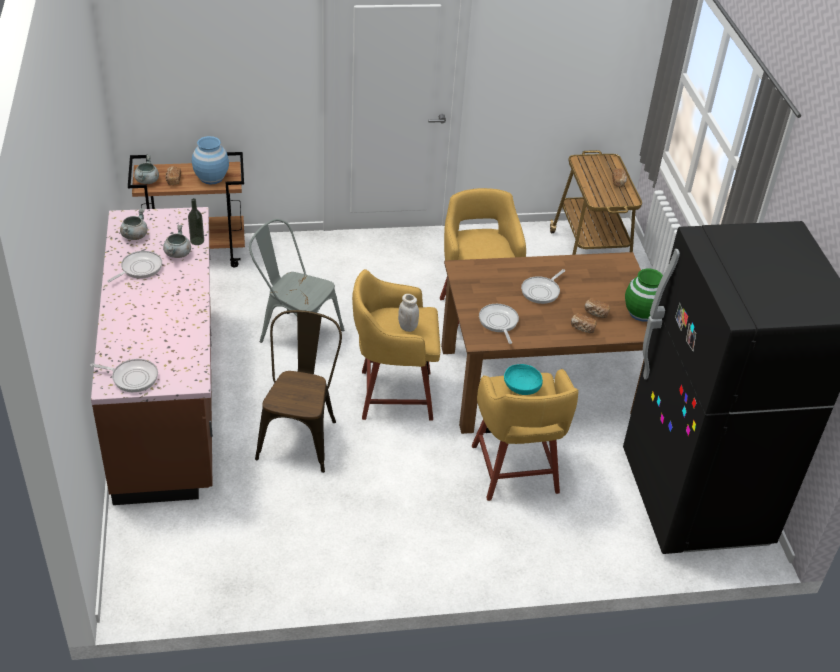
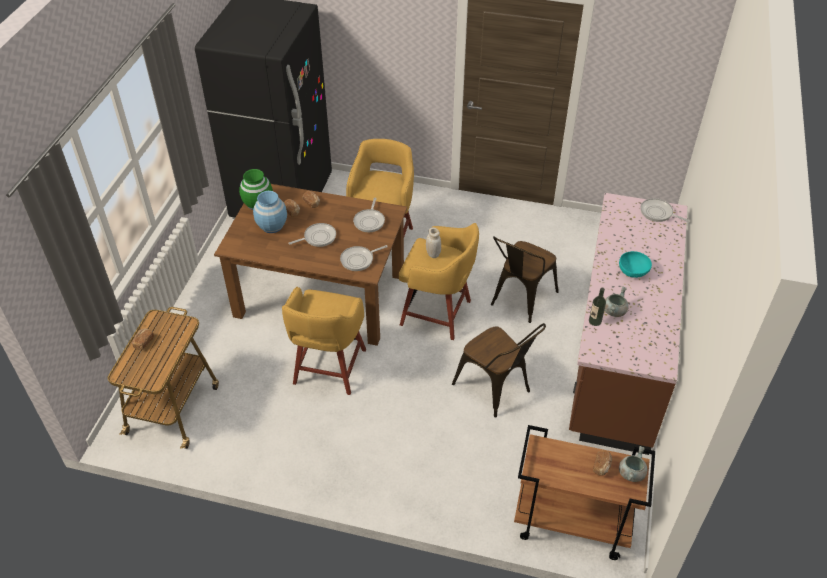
camera: 155 degrees left, 5 degrees up
frying pan [107,251,162,282] -> frying pan moved to [340,245,388,271]
grey cooking pot [120,208,148,240] -> none
blue vase [192,136,229,184] -> blue vase moved to [253,191,287,233]
grey chair [249,219,344,343] -> brown chair [452,323,546,418]
turquoise bowl [504,364,543,395] -> turquoise bowl moved to [619,251,652,278]

